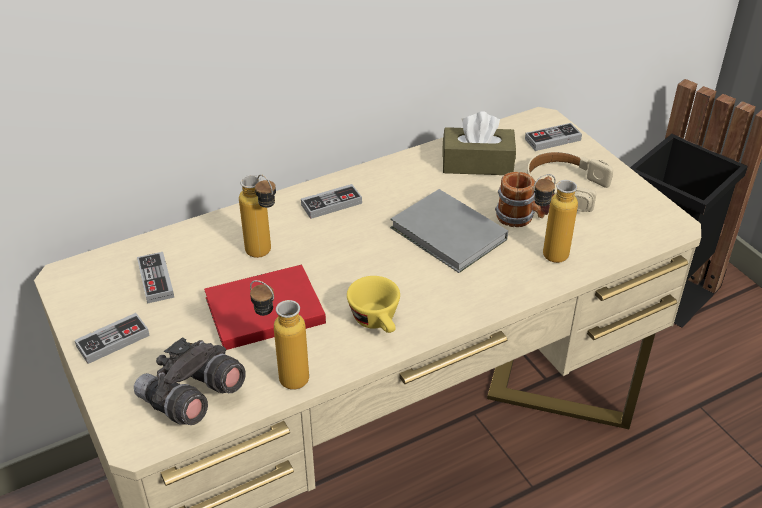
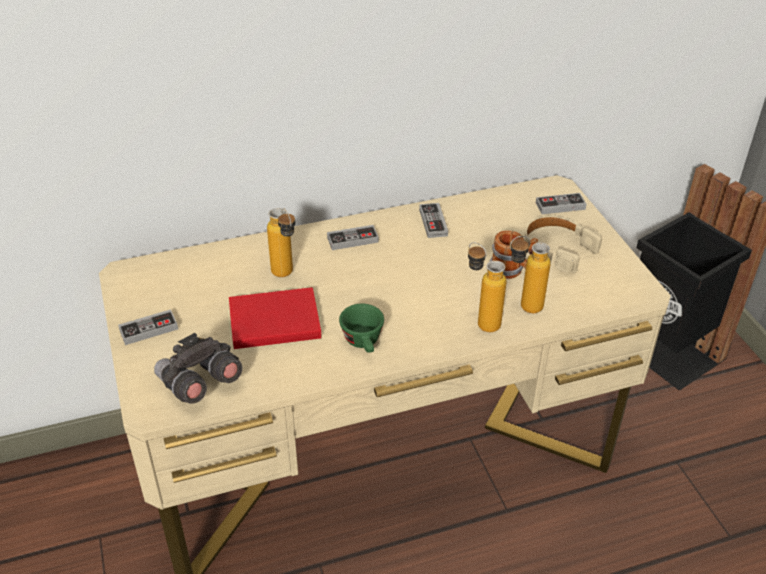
camera: 10 degrees right, 0 degrees up
game controller [137,252,174,304] -> game controller moved to [419,203,448,238]
bottle [250,280,309,390] -> bottle moved to [468,242,506,332]
yellow cup [347,276,400,333] -> green cup [339,304,384,353]
grey book [390,189,508,273] -> none
brown tissue box [443,111,516,175] -> none

